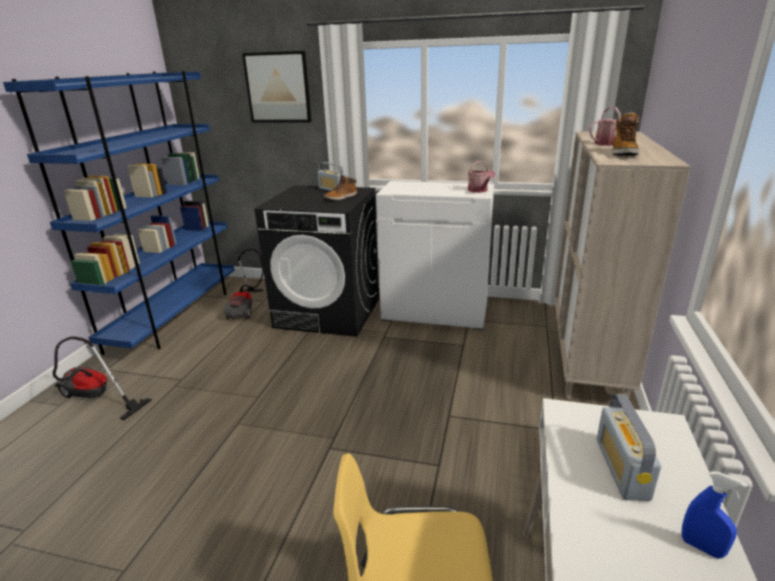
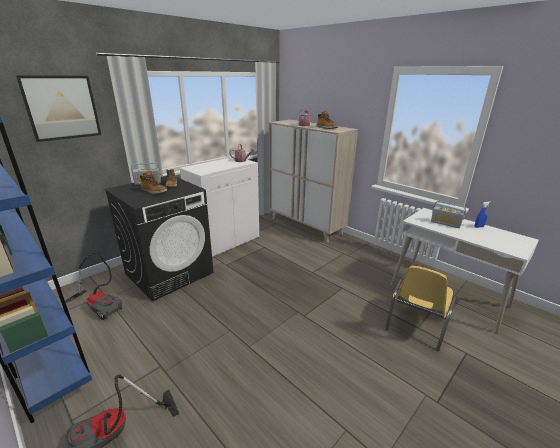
camera: 60 degrees left, 0 degrees up
none -> boot [140,171,167,194]

